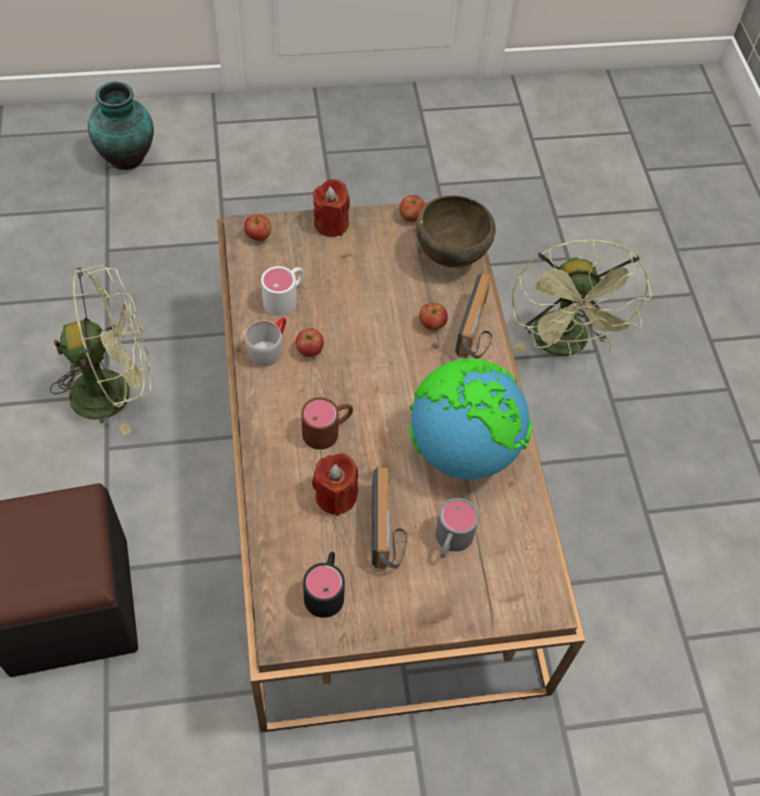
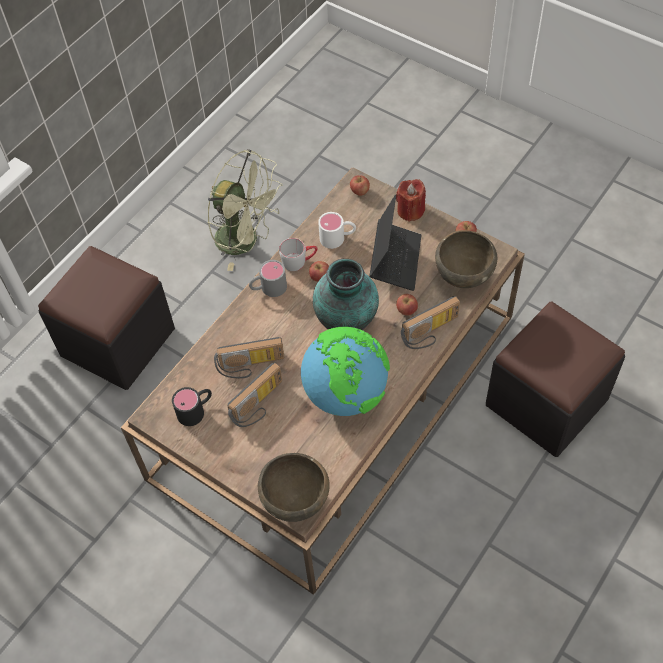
camera: 50 degrees right, 0 degrees up
vase [88,82,154,170] -> vase moved to [313,259,379,330]
brown mug [301,397,353,450] -> none
red candle [312,453,358,516] -> radio [214,337,284,379]
grey mug [435,498,479,558] -> grey mug moved to [249,260,287,297]
green fan [512,239,652,358] -> black ottoman [486,302,625,457]
none -> brown bowl [258,453,330,522]
none -> laptop [369,194,421,291]

